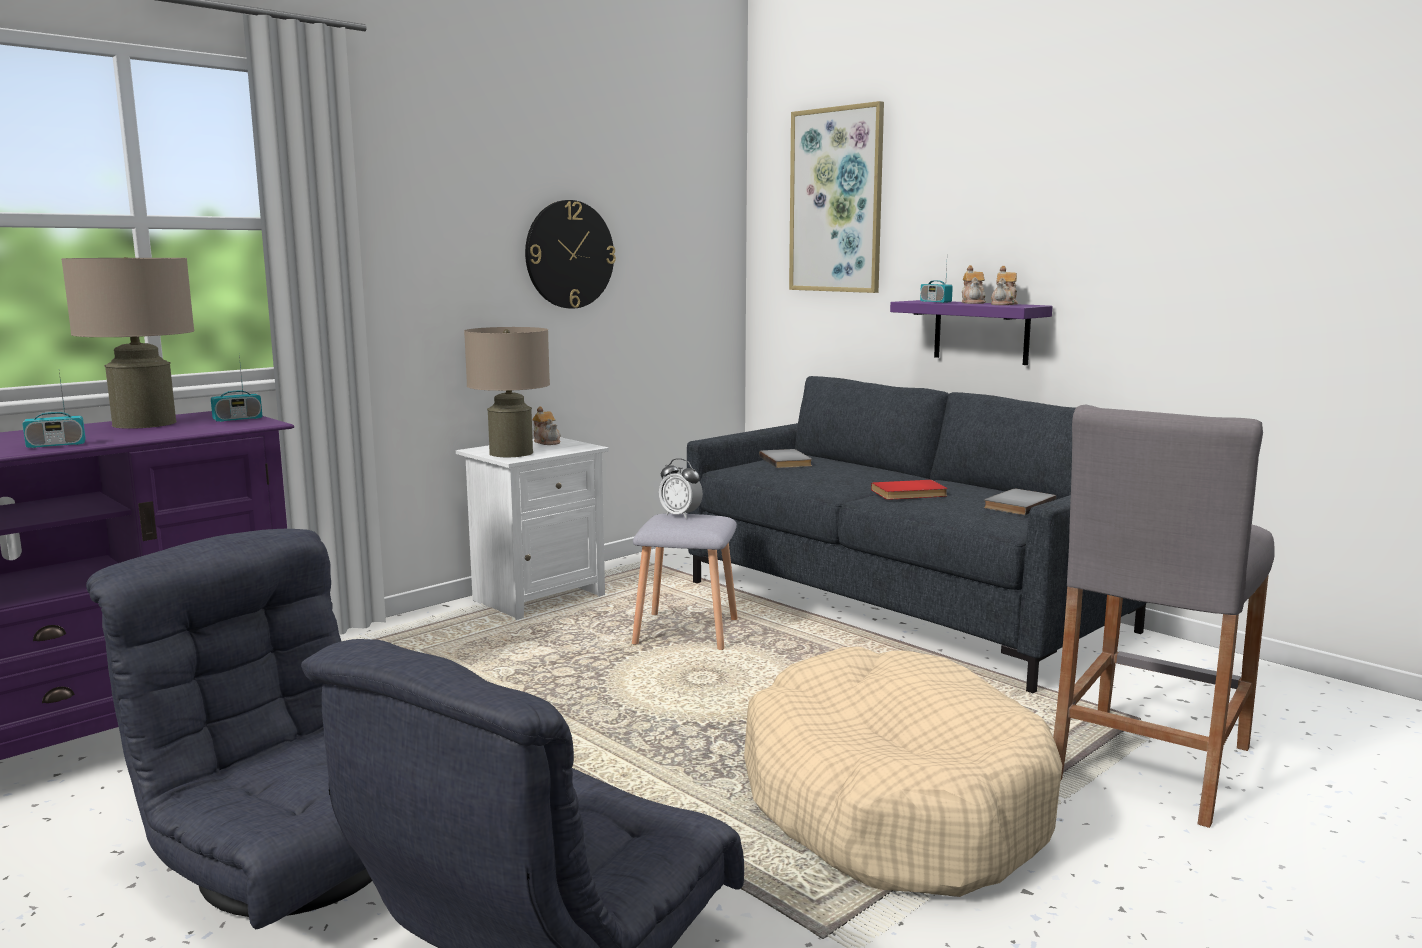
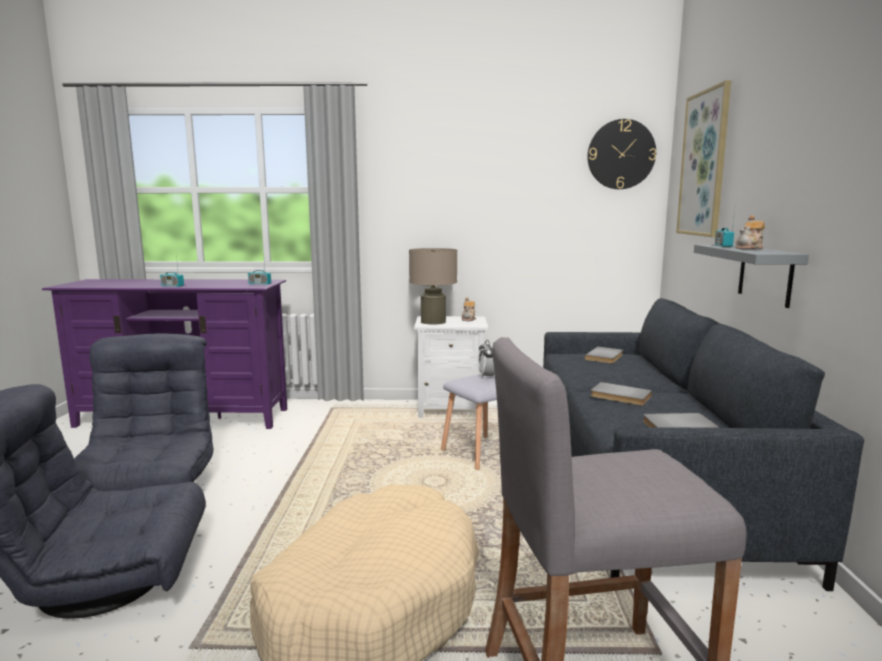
camera: 45 degrees right, 0 degrees up
beige table lamp [61,257,194,429] -> none
wall clock [525,200,616,309] -> wall clock moved to [587,119,656,189]
red book [871,480,948,500] -> grey book [591,382,652,406]
purple shelf [890,300,1052,365] -> grey shelf [694,244,809,308]
teapot [991,266,1018,305] -> none

